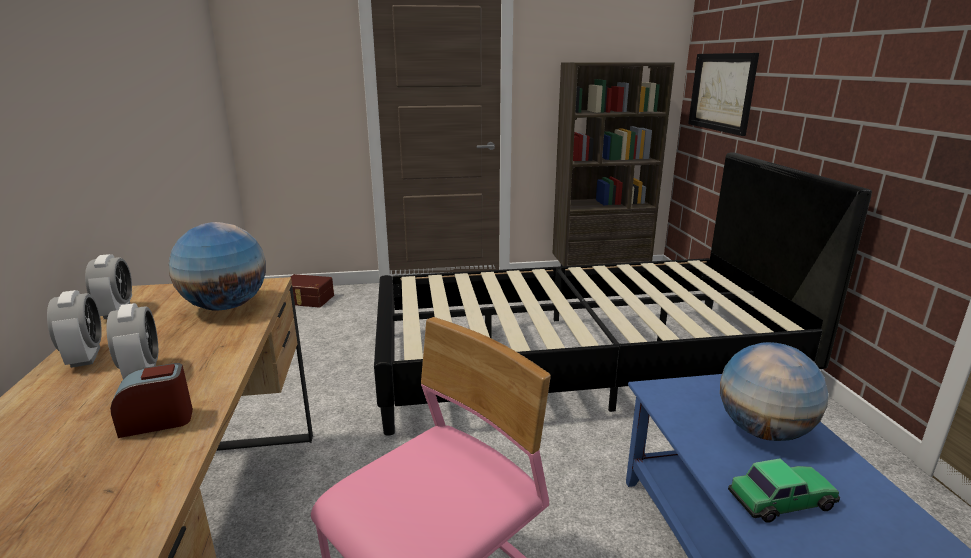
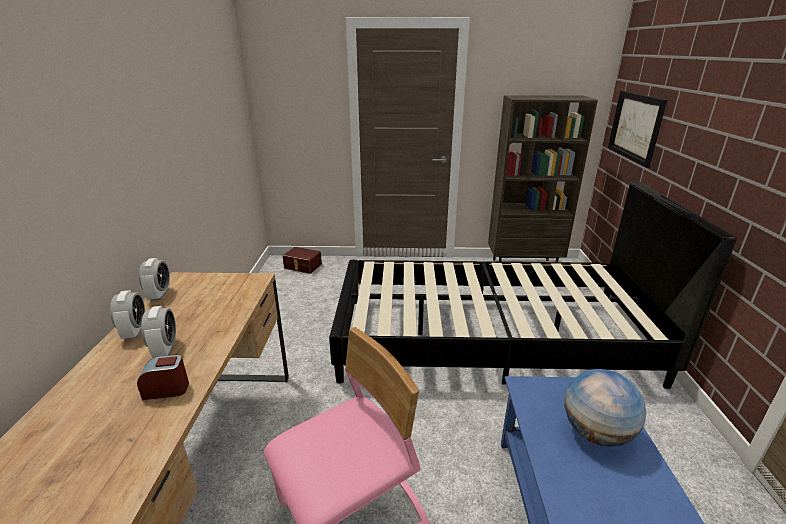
camera: 10 degrees right, 5 degrees up
globe [169,222,266,310] -> none
toy car [728,459,840,523] -> none

